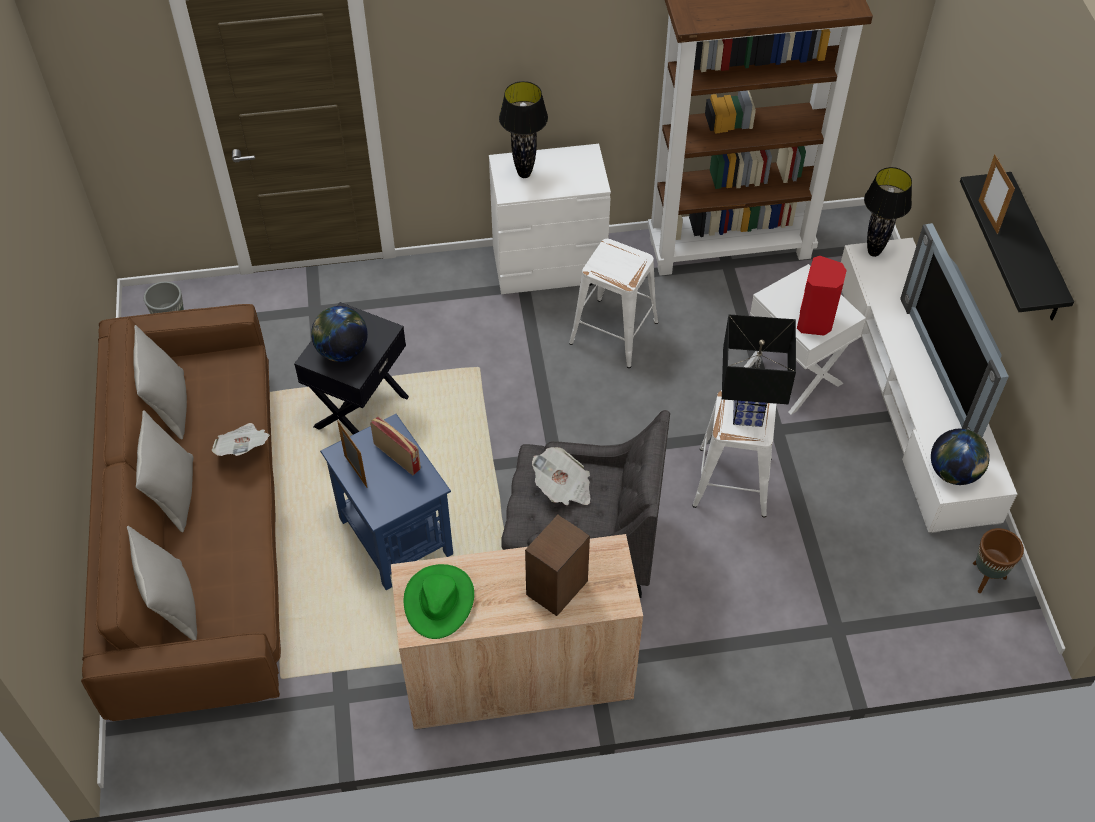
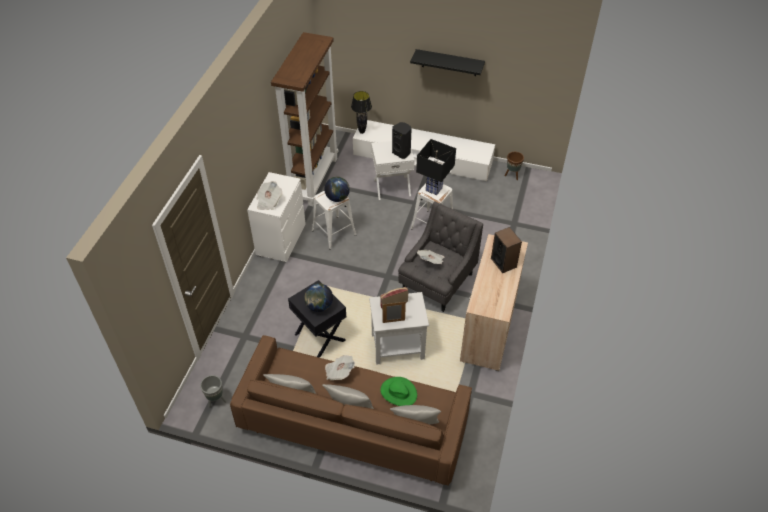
camera: 65 degrees left, 5 degrees down
blue side table [320,414,453,590] -> white side table [369,292,429,365]
green hat [403,564,474,639] -> green hat moved to [380,377,417,406]
black table lamp [499,81,548,178] -> newspaper [256,181,282,210]
red speaker [797,256,847,336] -> black speaker [392,122,412,159]
television [900,223,1009,437] -> none
globe [931,429,990,485] -> globe moved to [324,176,350,202]
picture frame [978,154,1015,234] -> none

